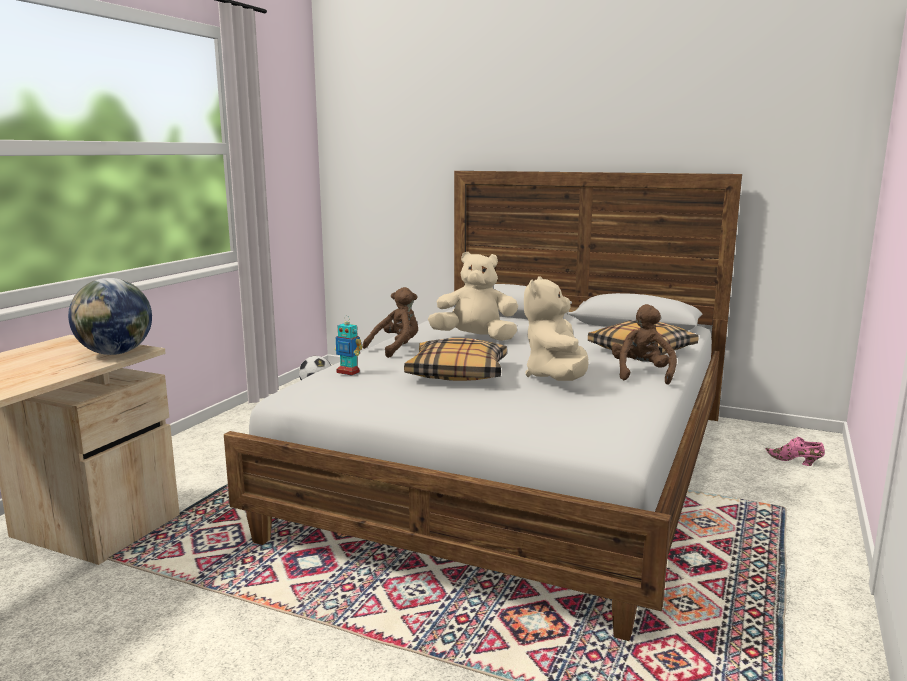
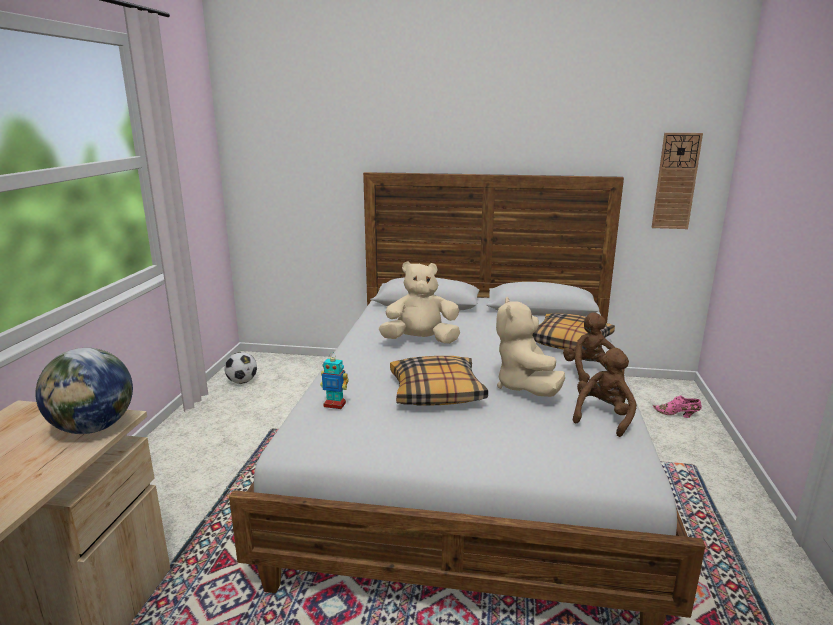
camera: 15 degrees left, 5 degrees up
brown plush toy [362,287,418,358] -> brown plush toy moved to [573,348,637,437]
none -> wall clock [651,133,703,229]

